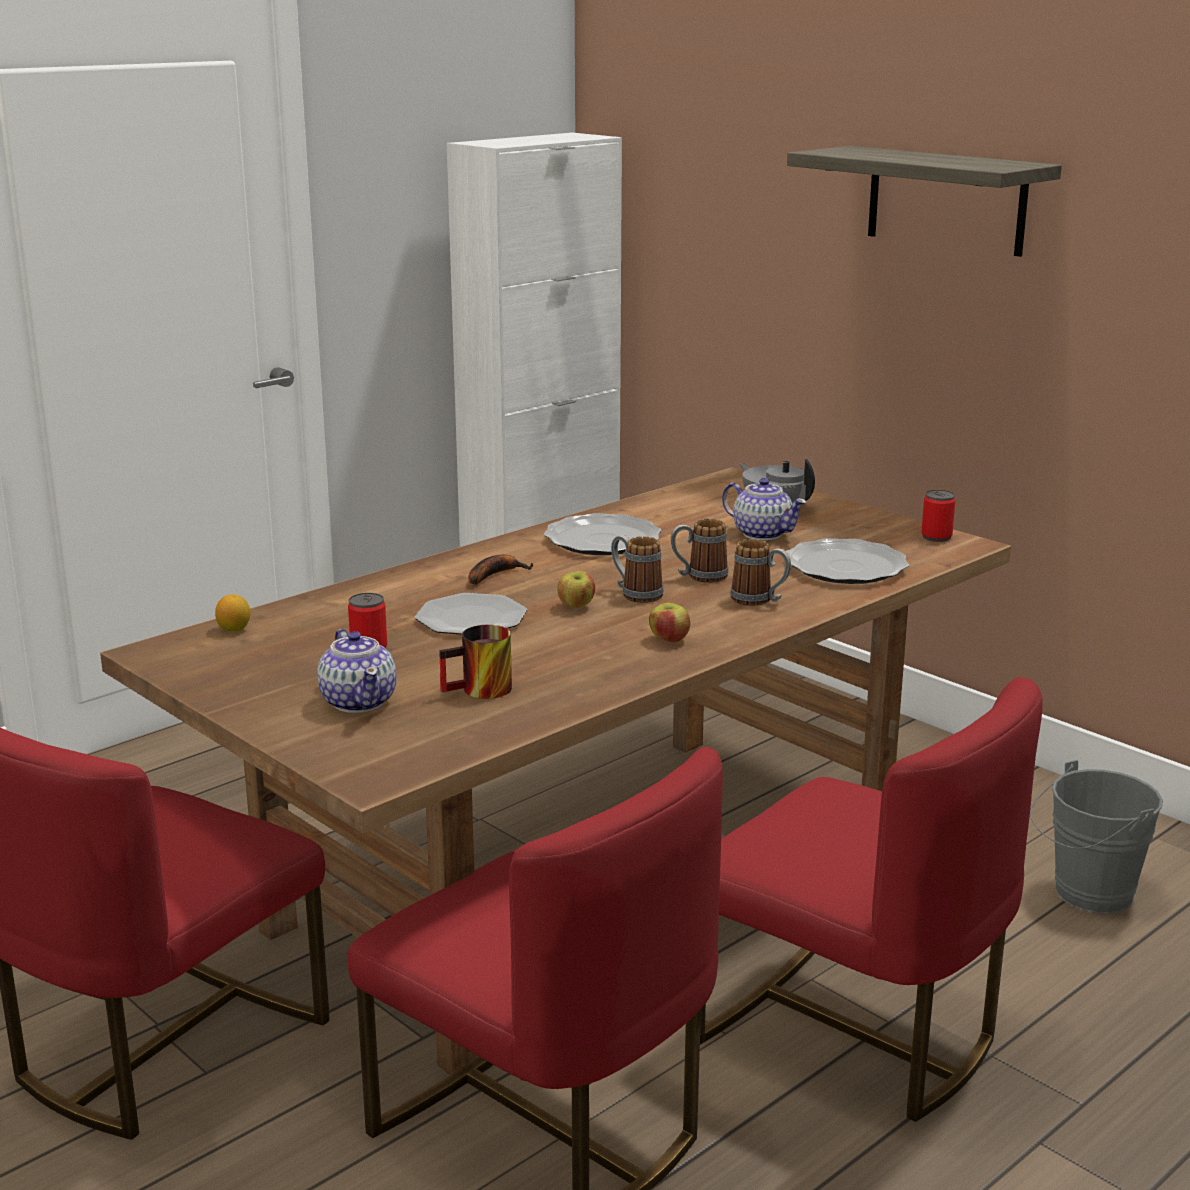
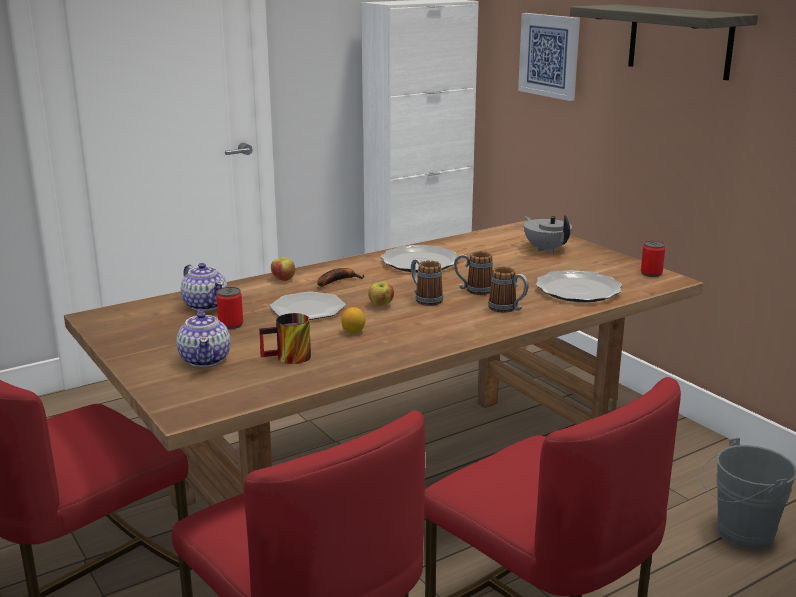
camera: 10 degrees right, 0 degrees up
lemon [215,594,250,631] -> lemon moved to [341,307,366,333]
apple [649,603,690,642] -> apple moved to [271,257,295,281]
teapot [722,478,807,540] -> teapot moved to [181,263,227,311]
none -> picture [518,13,580,101]

